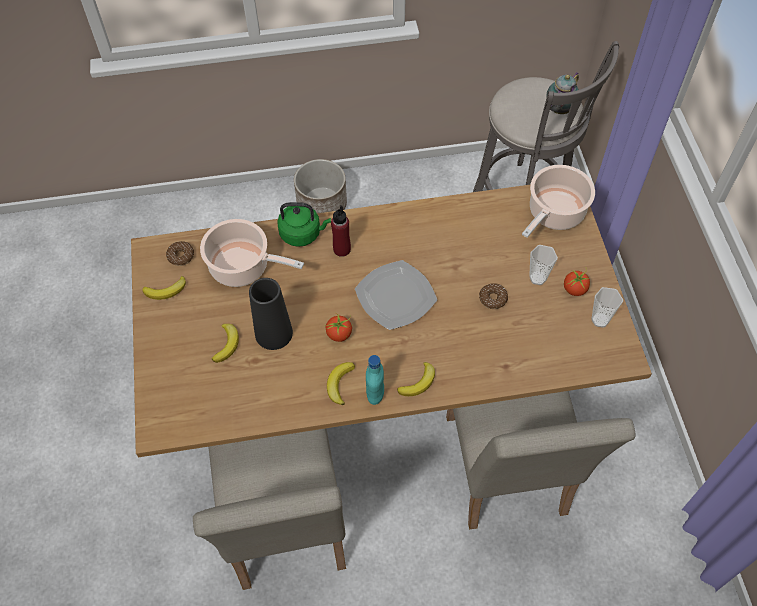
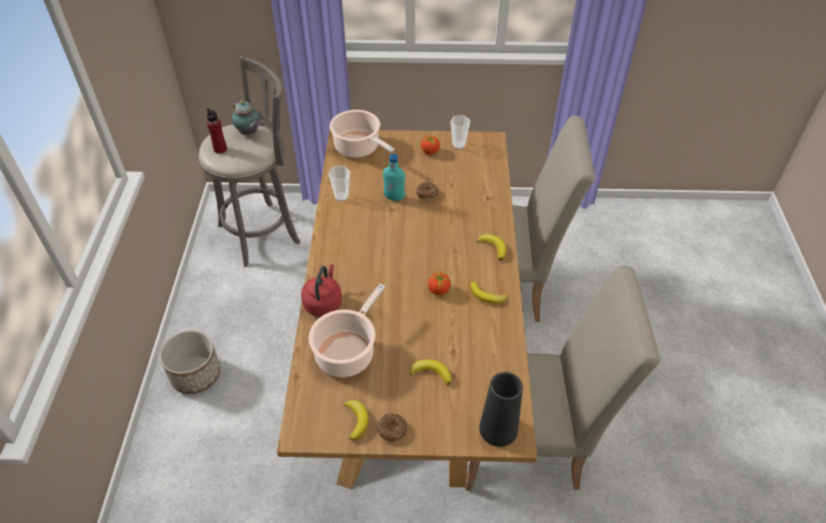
camera: 80 degrees left, 10 degrees down
donut [166,241,194,266] -> donut moved to [377,413,407,442]
black vase [249,278,293,350] -> black vase moved to [479,372,523,447]
green kettle [277,202,331,247] -> red kettle [301,264,342,316]
red bottle [331,205,351,257] -> red bottle moved to [207,108,227,154]
plate [355,260,437,330] -> none
turquoise bottle [366,355,384,405] -> turquoise bottle moved to [383,154,405,201]
cup [529,245,558,285] -> cup moved to [328,166,350,201]

